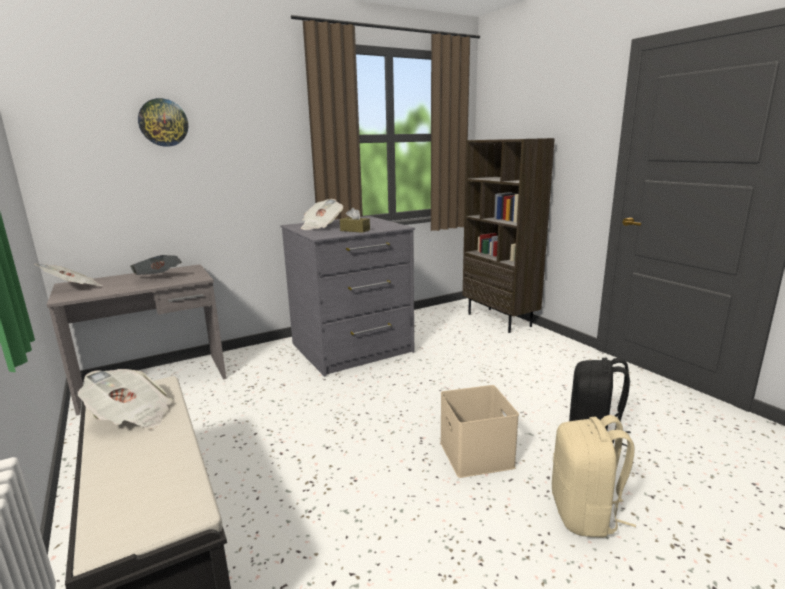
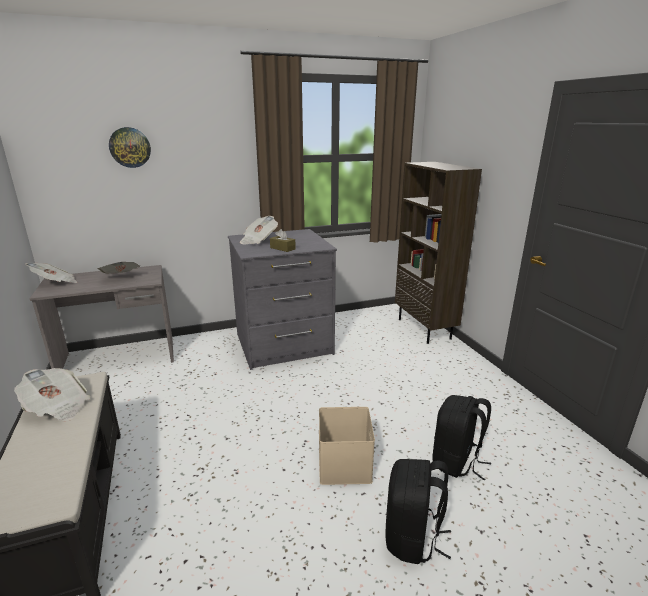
camera: 10 degrees right, 5 degrees up
beige backpack [552,415,636,538] -> black backpack [385,459,451,564]

